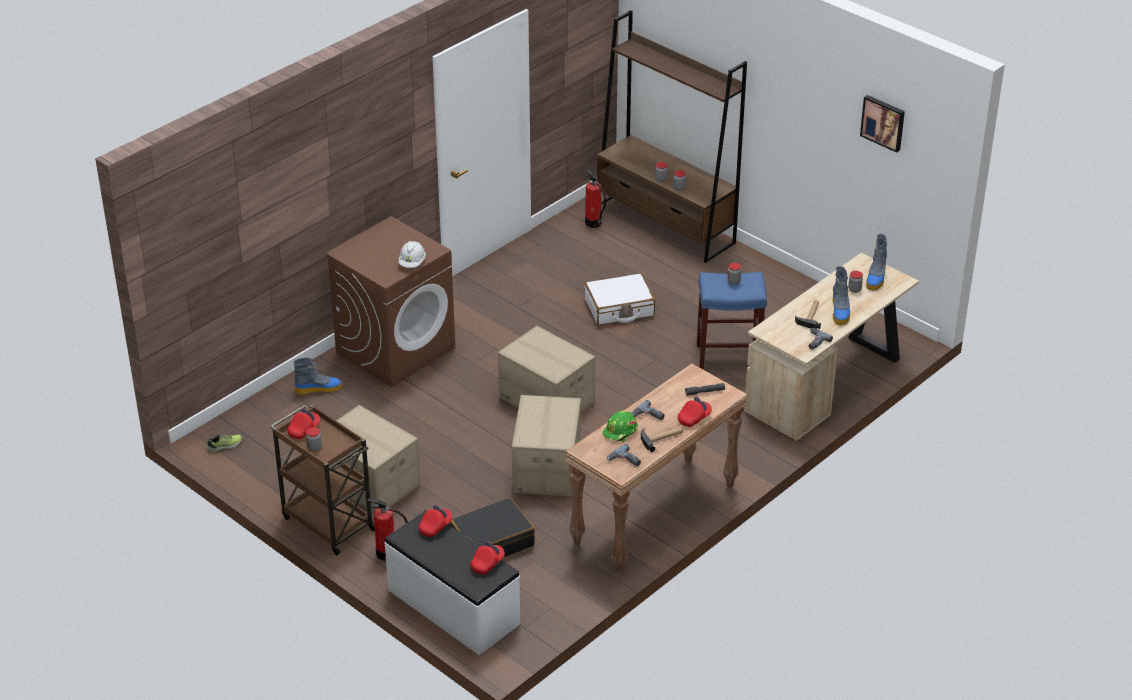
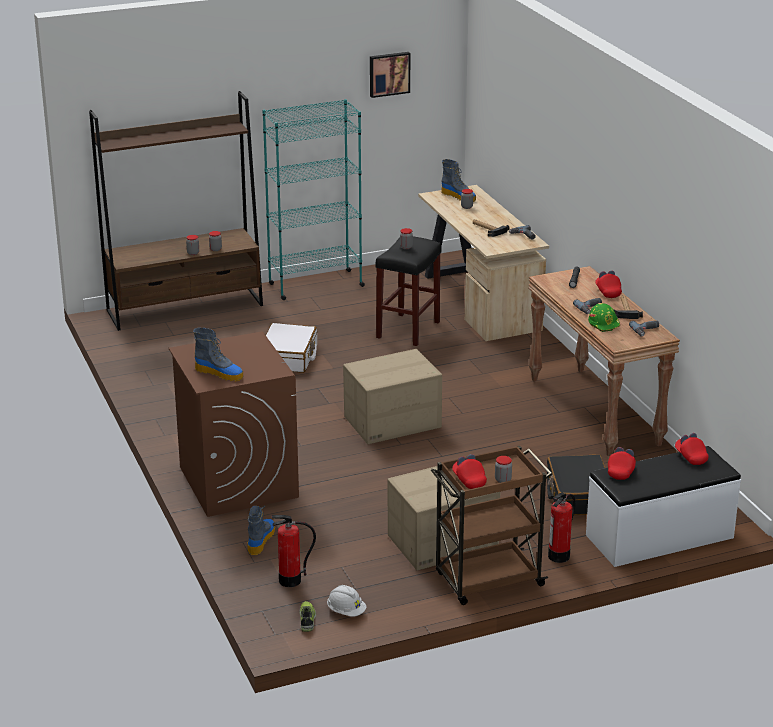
camera: 65 degrees left, 10 degrees down
white hard hat [399,241,426,268] -> white hard hat moved to [327,585,366,617]
red cap [418,505,452,537] -> red cap turned 45 degrees clockwise [608,447,636,480]
cardboard box [512,395,581,497] -> none
fire extinguisher [585,169,606,228] -> fire extinguisher moved to [271,515,316,587]
blue stool [697,272,767,370] -> black stool [375,236,441,346]
boot [833,266,850,325] -> boot moved to [193,328,243,381]
none -> turquoise bookcase [262,99,365,300]

